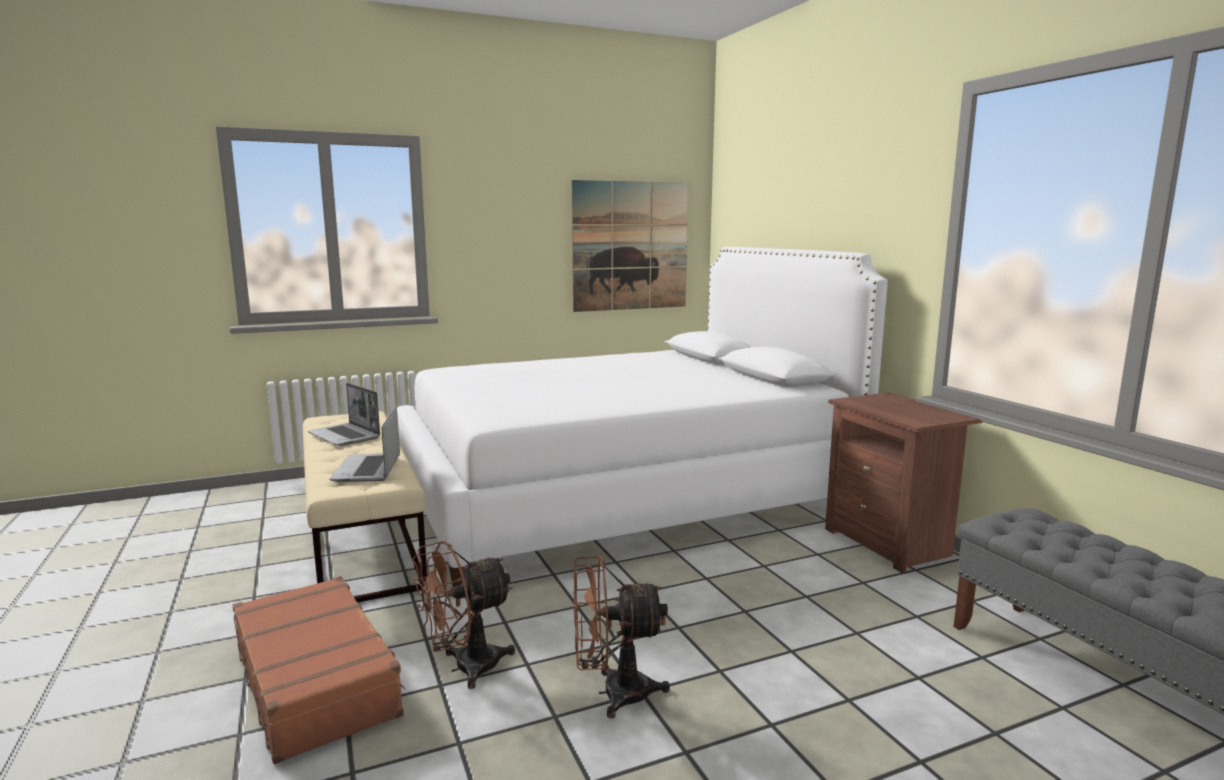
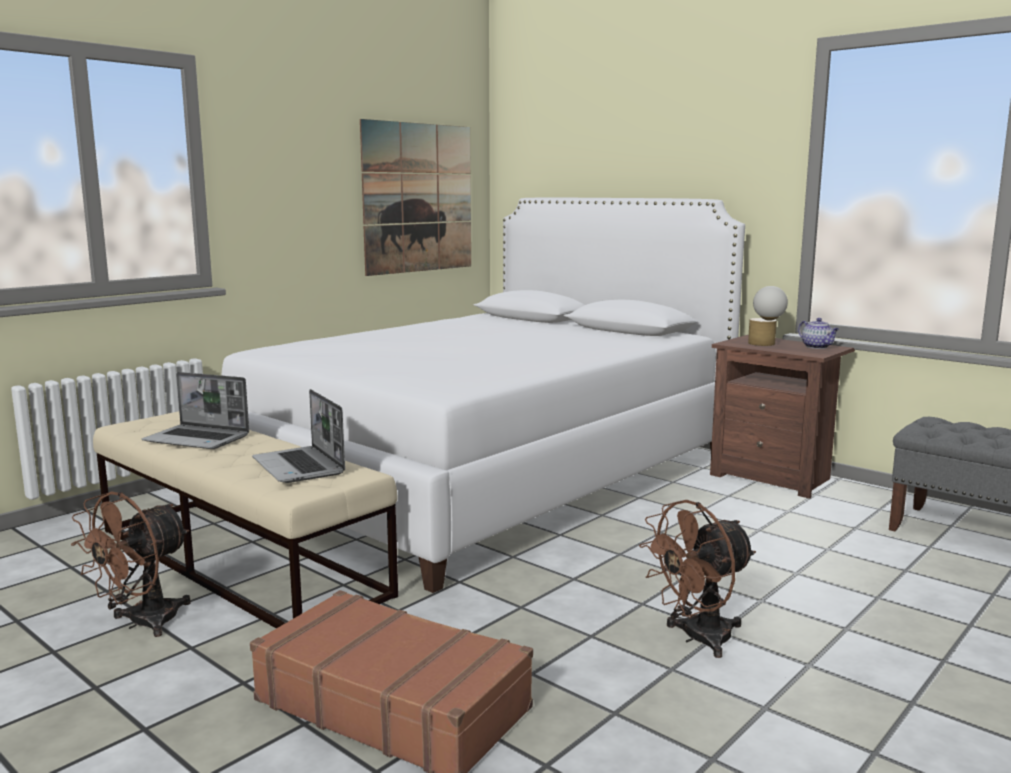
camera: 25 degrees left, 0 degrees up
brown fan [412,541,515,689] -> brown fan moved to [71,491,191,637]
none -> table lamp [748,286,788,346]
none -> teapot [798,318,839,349]

